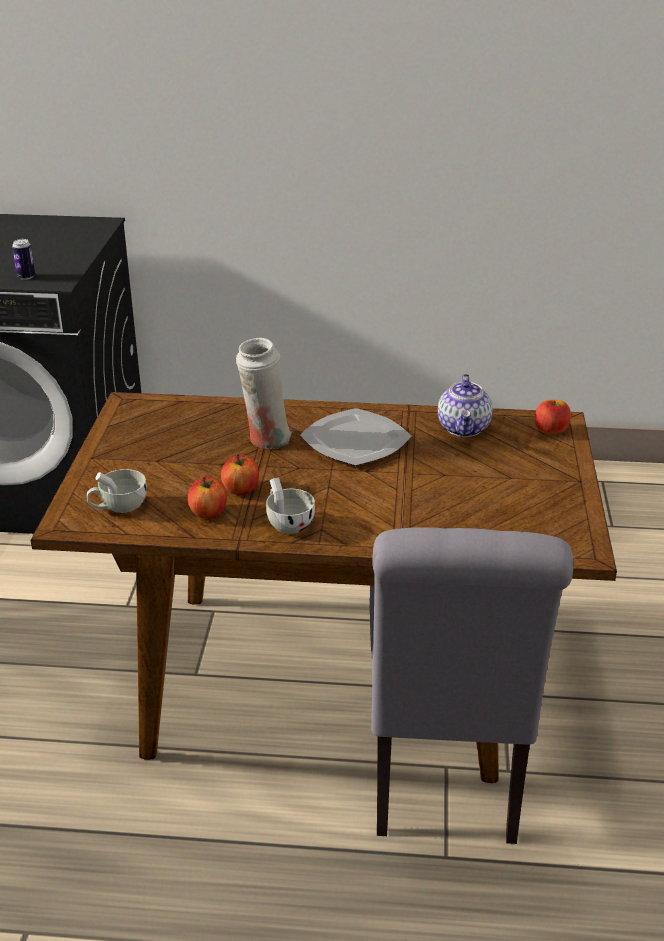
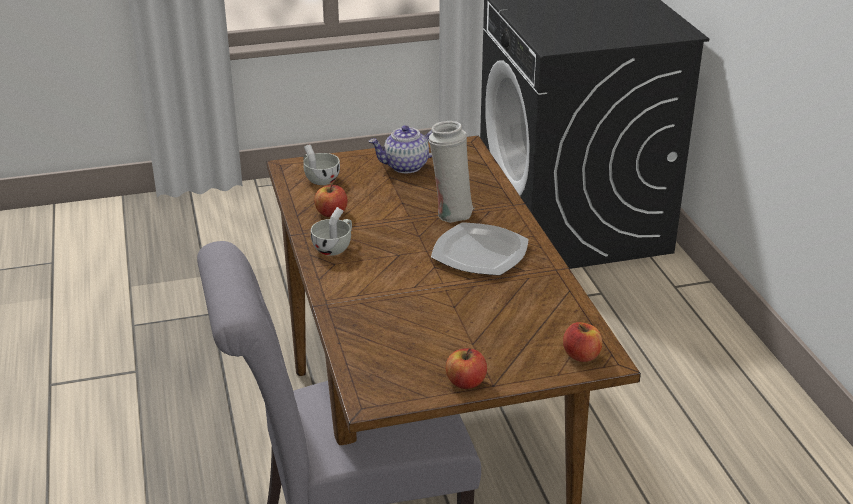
camera: 70 degrees right, 0 degrees up
can [12,239,35,280] -> none
apple [221,454,259,495] -> apple moved to [446,348,487,389]
teapot [438,374,493,437] -> teapot moved to [369,125,432,173]

